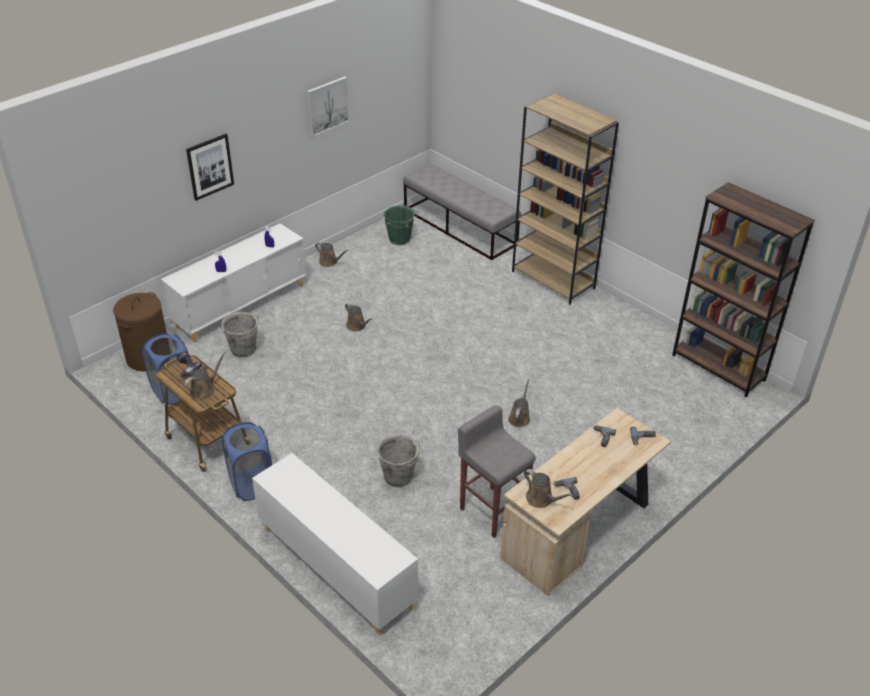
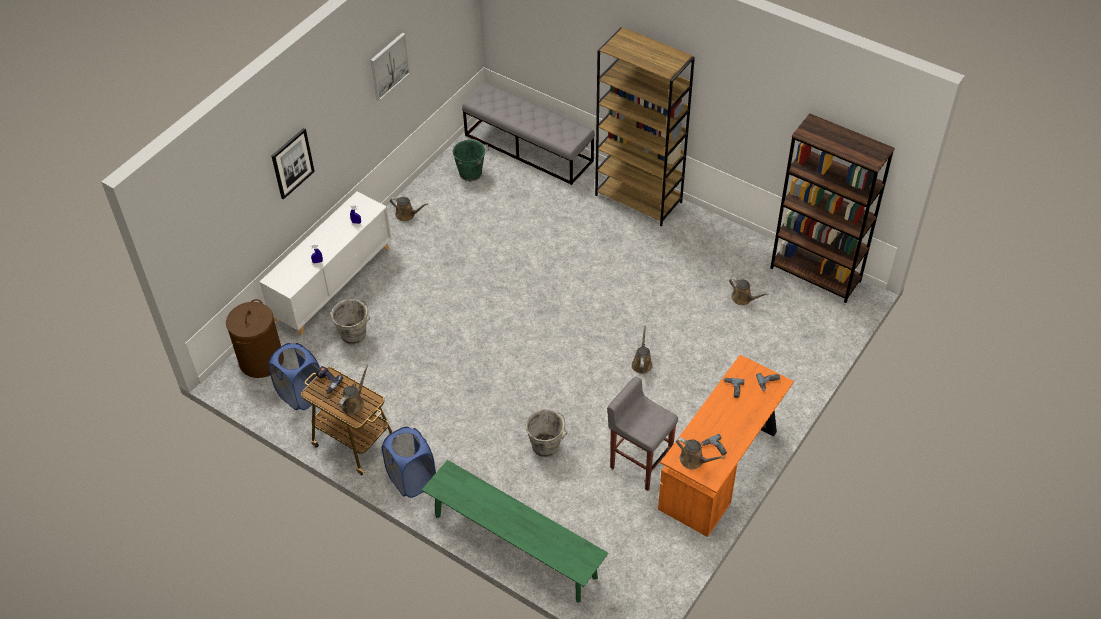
camera: 10 degrees left, 10 degrees up
white cabinet [252,453,418,635] -> green bench [422,460,608,603]
brown watering can [345,303,372,332] -> brown watering can moved to [729,277,769,305]
beige desk [500,408,671,596] -> orange desk [658,355,794,537]

